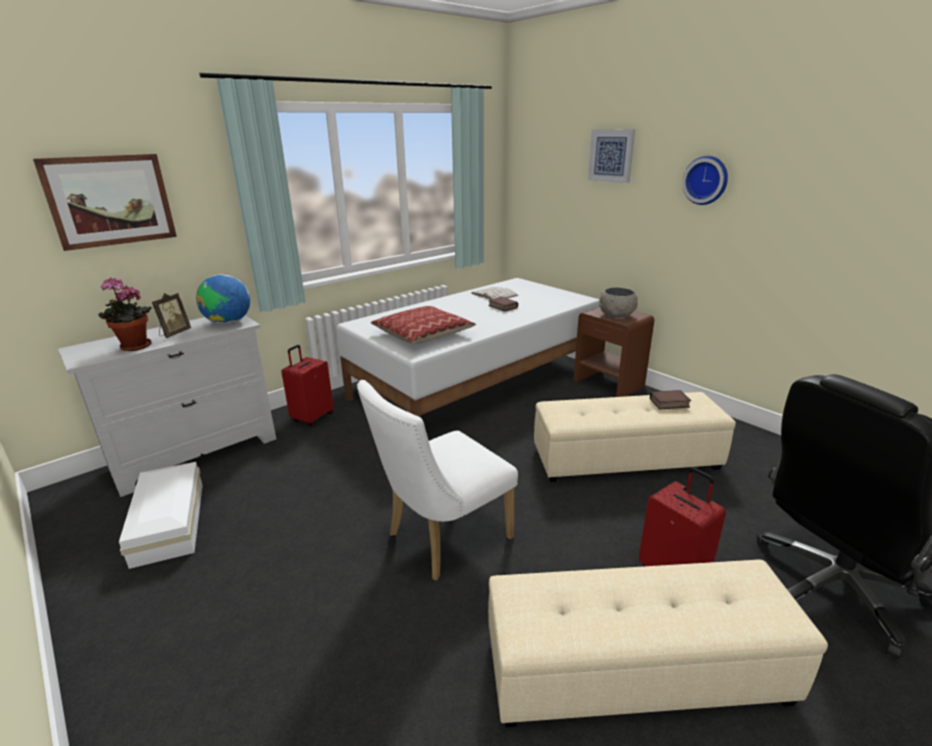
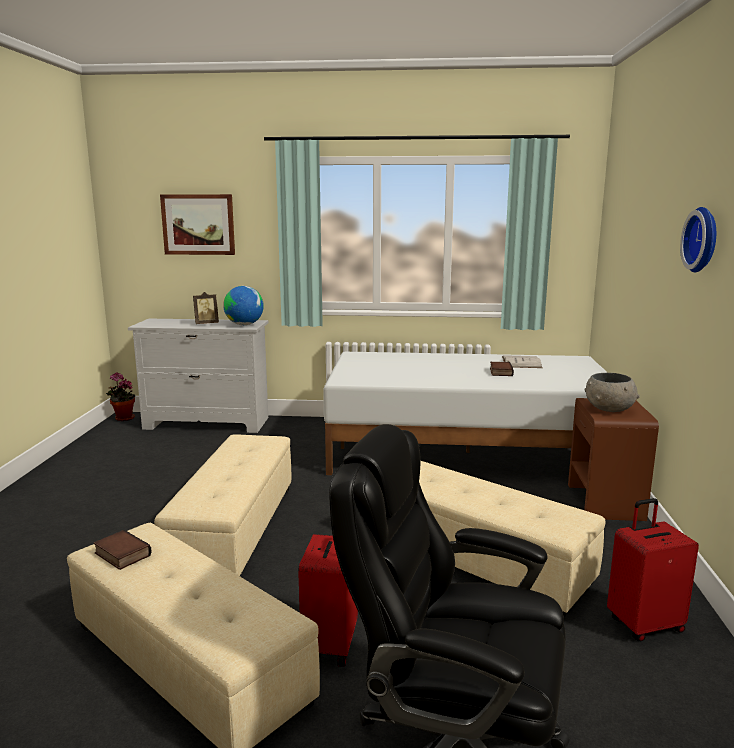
camera: 45 degrees right, 10 degrees down
potted plant [98,277,152,351] -> potted plant moved to [106,372,135,421]
white storage box [119,462,203,569] -> none
red suitcase [282,345,334,427] -> red suitcase moved to [607,498,699,641]
white chair [357,380,518,581] -> beige ottoman [154,434,291,576]
pillow [371,306,476,344] -> none
picture [588,129,635,183] -> none
book [650,390,691,410] -> book moved to [93,530,152,570]

